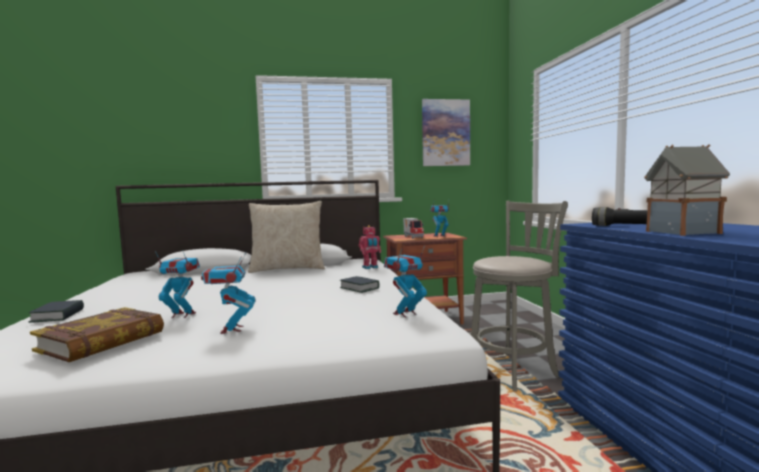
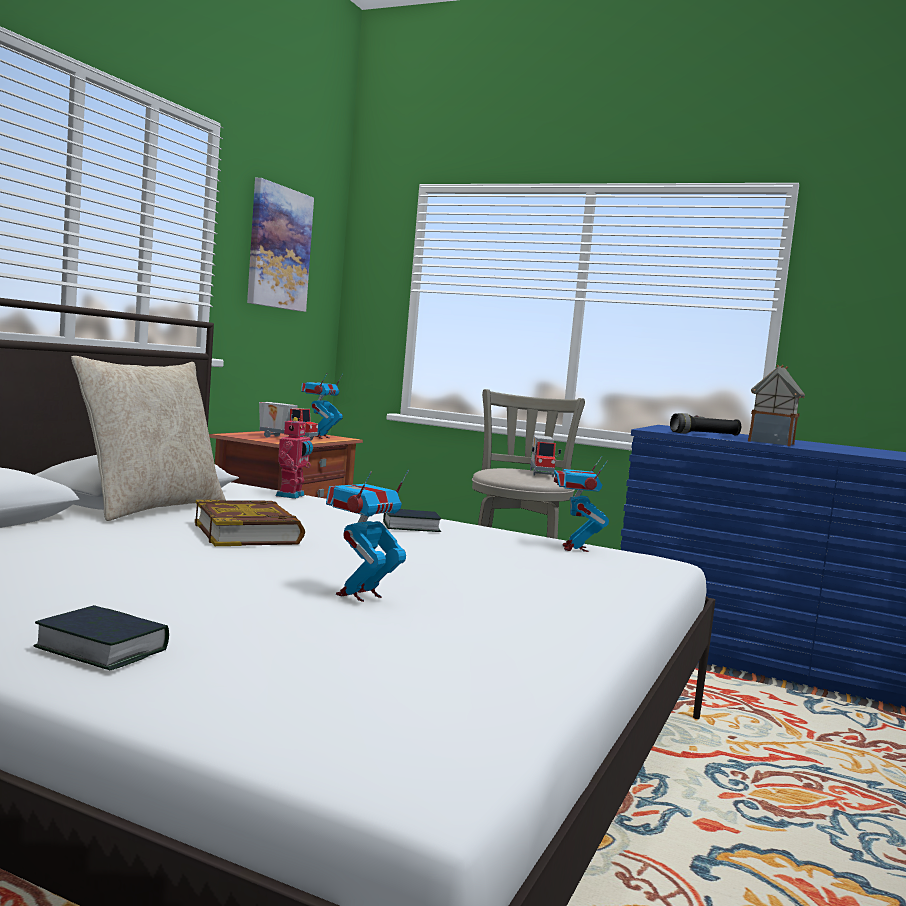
camera: 55 degrees left, 0 degrees up
book [30,307,164,362] -> book moved to [195,500,305,546]
toy robot [201,253,256,334] -> none
none -> toy truck [530,435,561,477]

